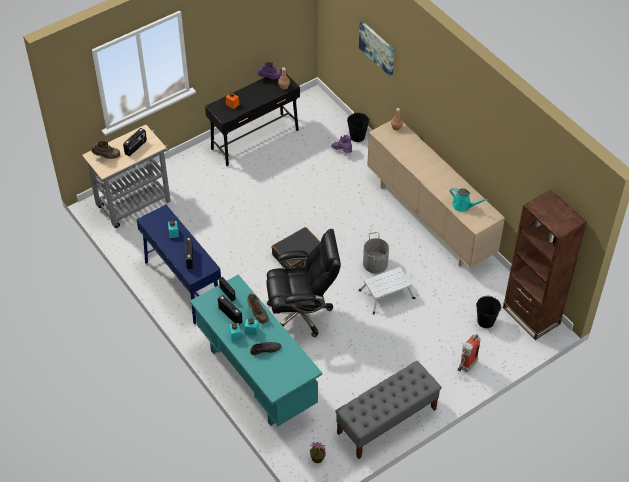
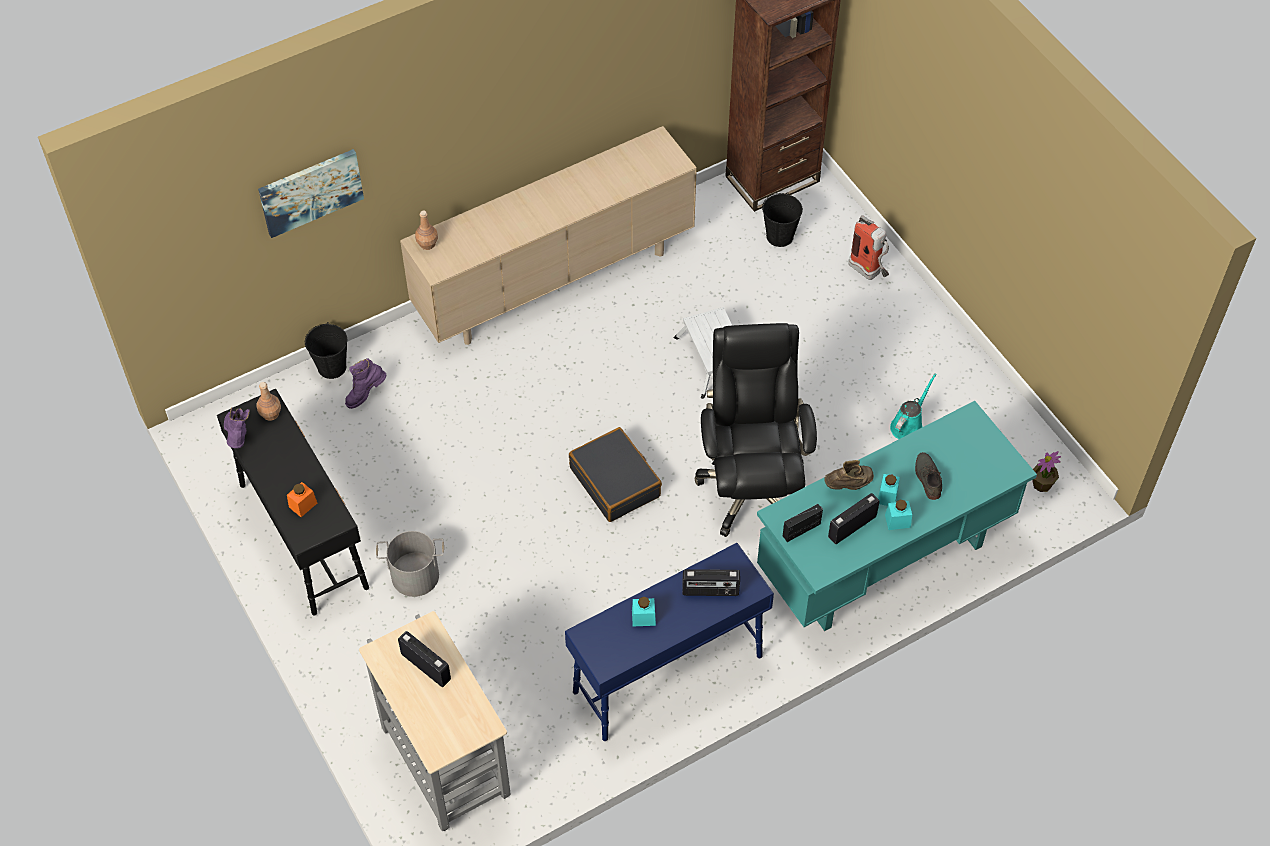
camera: 85 degrees left, 5 degrees up
brown boot [91,140,120,159] -> none
grey bench [335,361,442,459] -> none
grey bucket [363,232,389,274] -> grey bucket moved to [376,531,444,597]
turquoise watering can [450,187,488,212] -> turquoise watering can moved to [890,373,937,439]

